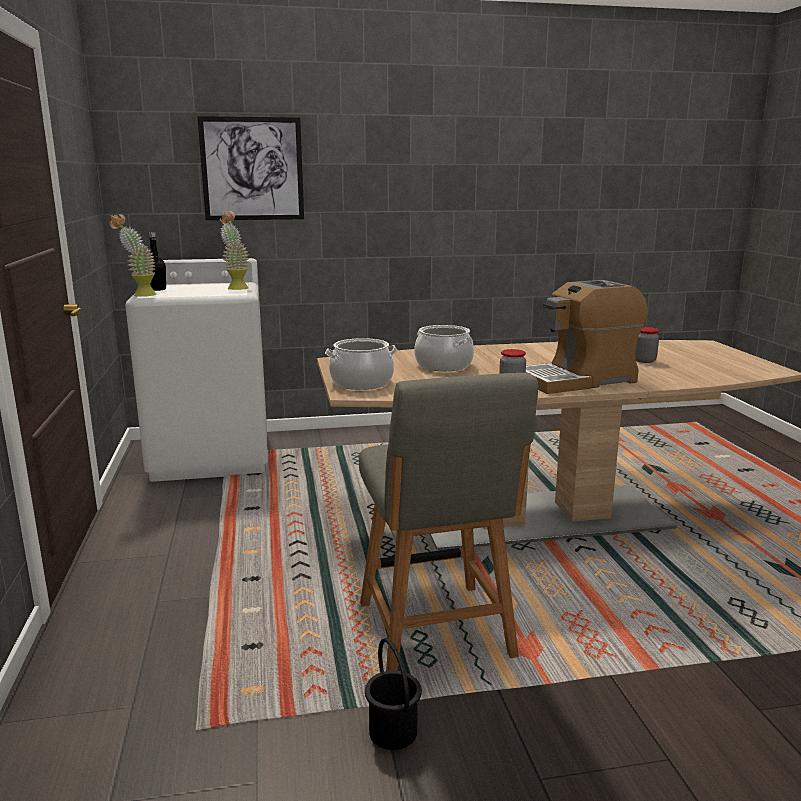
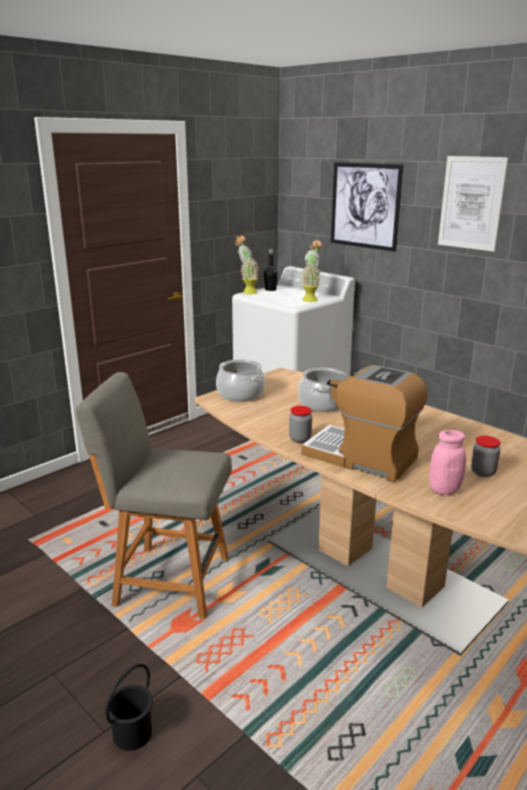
camera: 55 degrees right, 5 degrees up
grey chair [359,373,538,671] -> grey chair turned 60 degrees clockwise [76,372,232,619]
black bucket [365,638,422,750] -> black bucket moved to [105,664,153,751]
none -> pink jar [429,430,466,495]
none -> picture [438,156,509,252]

